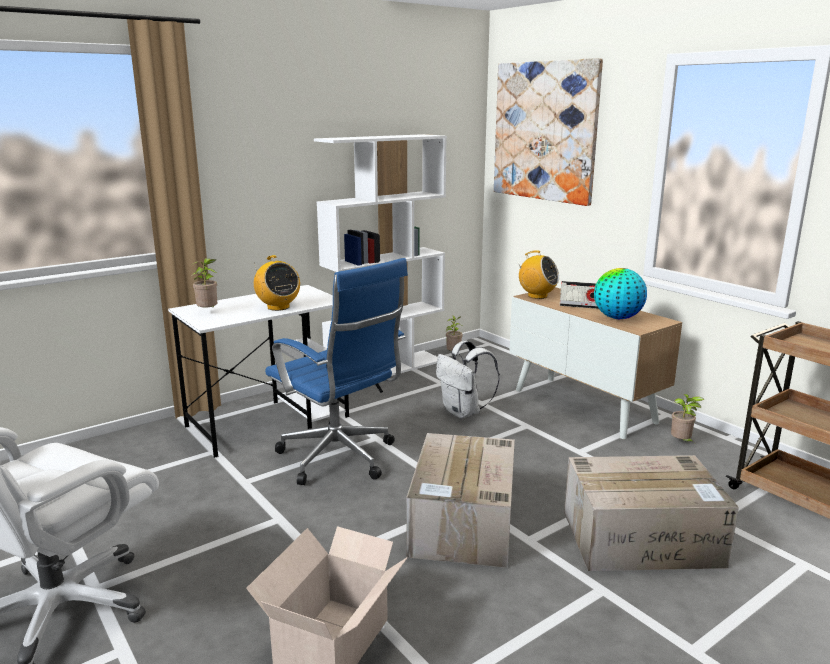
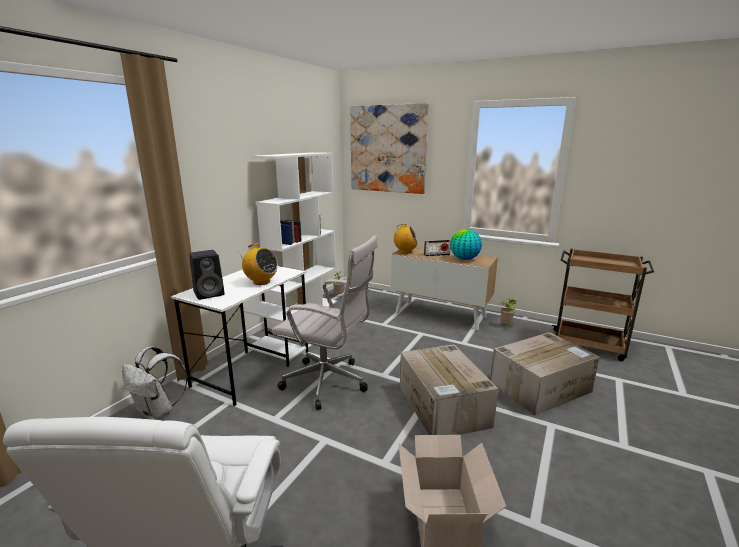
camera: 25 degrees left, 0 degrees up
potted plant [191,258,217,308] -> black speaker [189,250,225,300]
blue office chair [265,258,408,485] -> white office chair [271,235,378,410]
white backpack [436,341,500,419] -> white backpack moved to [122,347,187,420]

